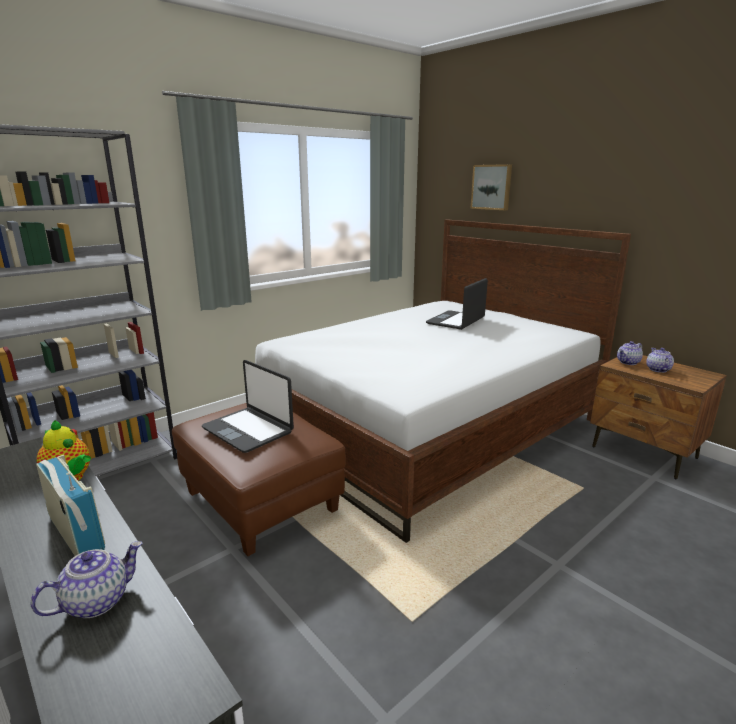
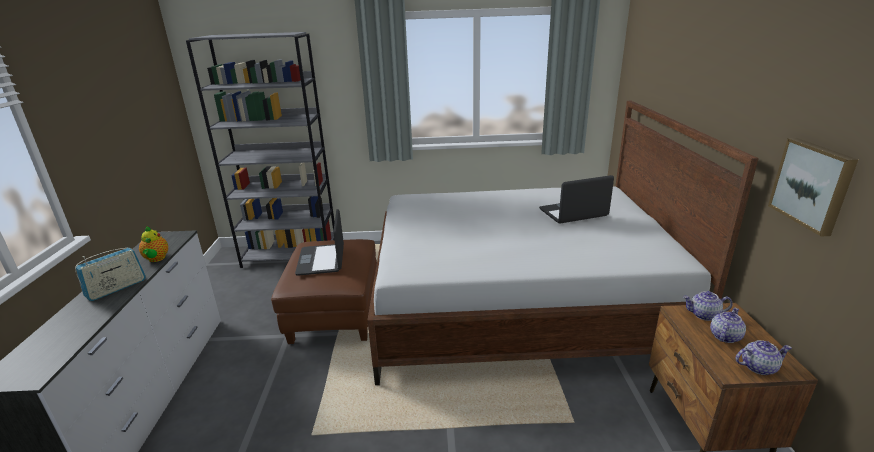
camera: 40 degrees right, 5 degrees up
teapot [31,541,143,618] -> teapot moved to [735,340,792,375]
radio [36,455,105,556] -> radio turned 45 degrees clockwise [75,247,146,301]
picture [470,164,512,210] -> picture moved to [768,138,858,237]

